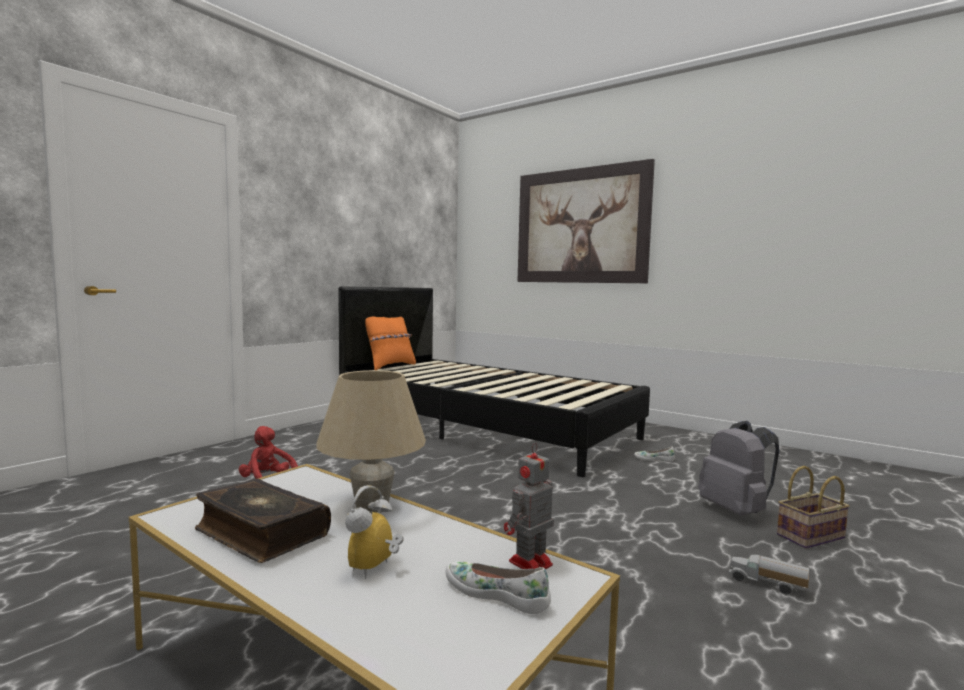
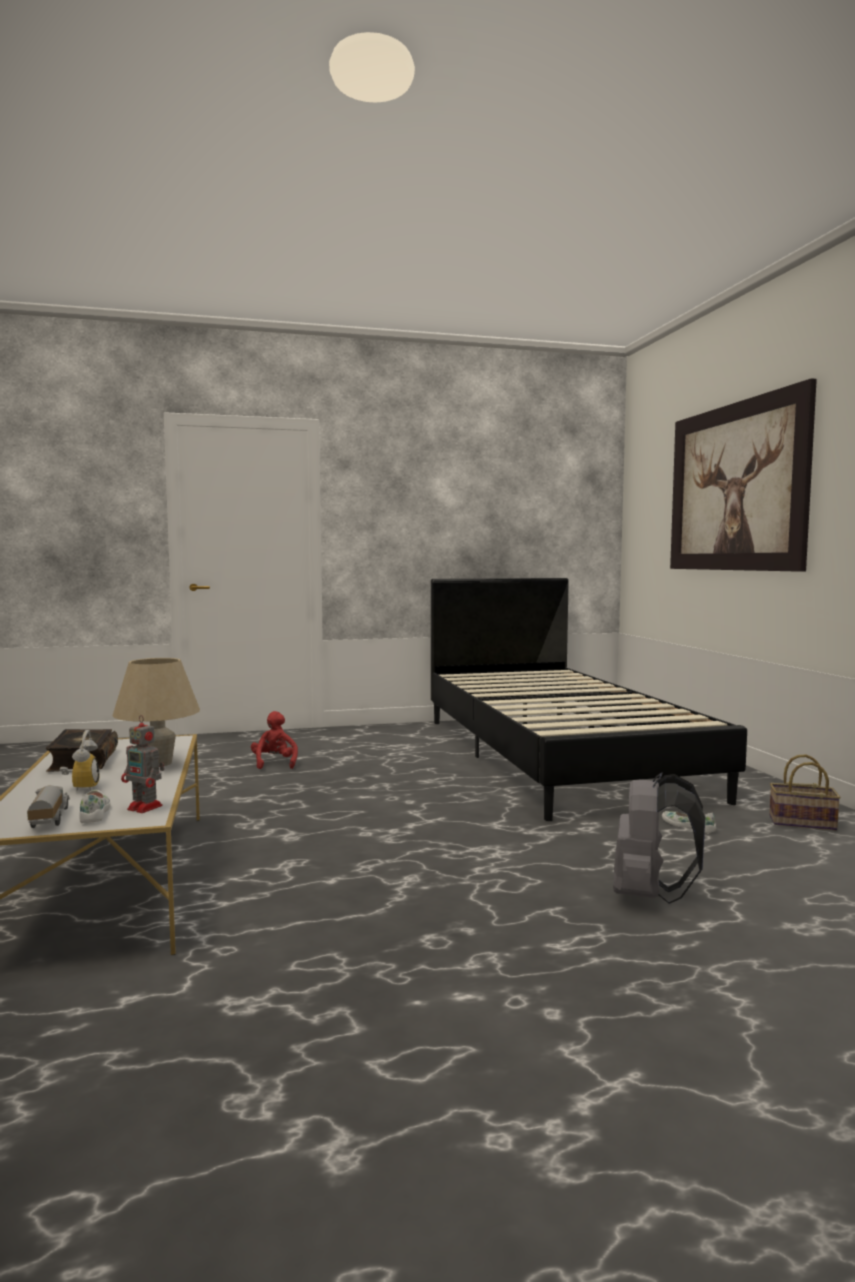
camera: 40 degrees right, 0 degrees up
alarm clock [345,485,404,579] -> alarm clock turned 105 degrees clockwise [60,730,99,792]
orange pillow [365,317,416,370] -> none
toy robot [504,442,554,569] -> toy robot turned 150 degrees counterclockwise [121,715,164,813]
toy truck [729,555,809,594] -> toy truck moved to [27,785,70,828]
basket [777,466,850,549] -> basket moved to [769,755,841,830]

